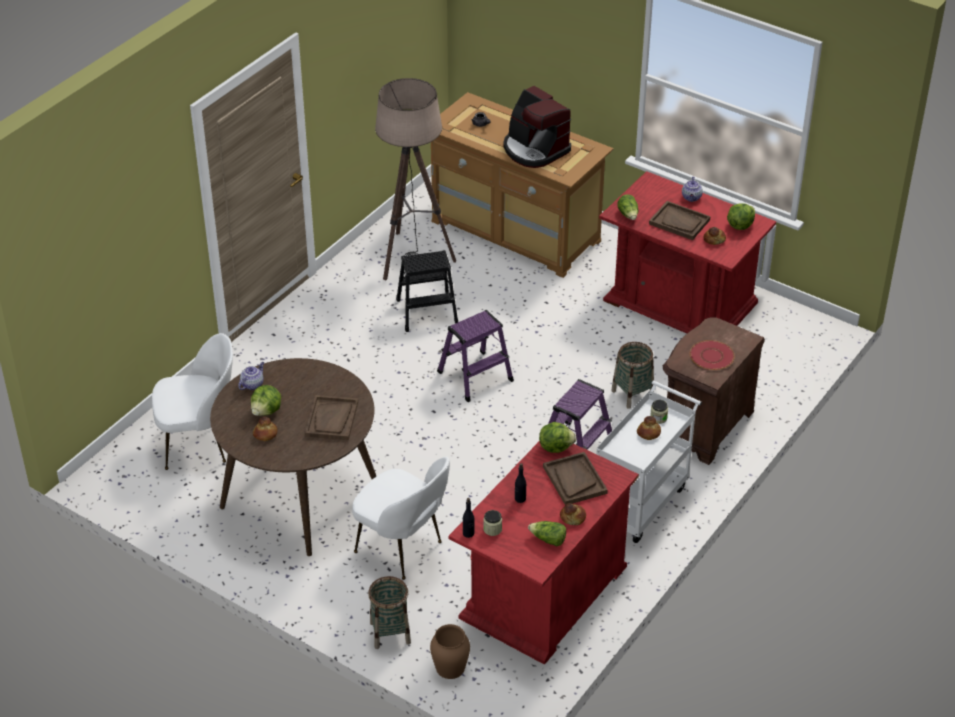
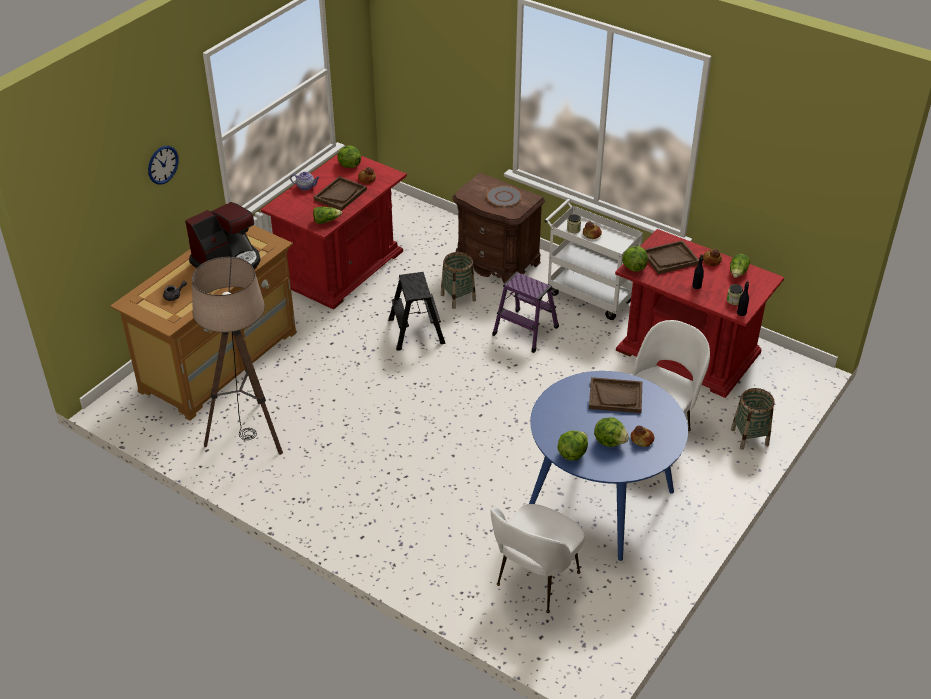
camera: 90 degrees left, 0 degrees up
white chair [152,333,233,470] -> white chair turned 135 degrees counterclockwise [491,504,585,613]
brown dining table [210,358,376,556] -> blue dining table [529,371,688,561]
teapot [238,362,264,390] -> lettuce [557,431,588,461]
black step ladder [396,250,458,332] -> black step ladder moved to [388,272,445,351]
brown vase [430,624,470,679] -> none
purple step ladder [437,310,514,402] -> none
red plate [690,340,735,370] -> grey plate [486,186,522,207]
none -> wall clock [148,146,179,185]

